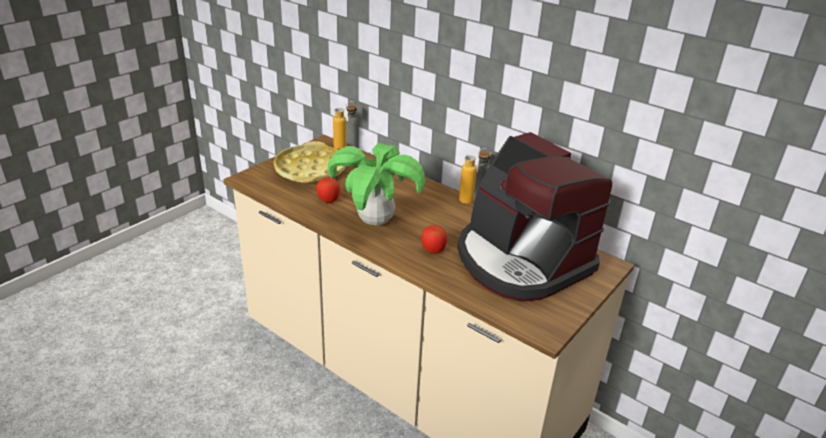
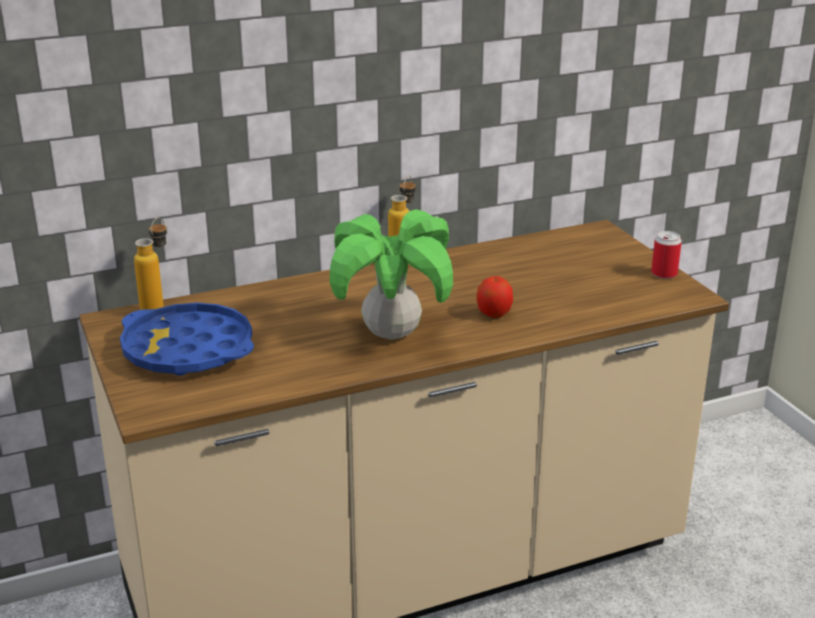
camera: 60 degrees left, 5 degrees down
yellow tray [274,141,346,183] -> blue tray [120,303,254,376]
apple [317,177,340,203] -> none
coffee machine [457,132,612,302] -> none
none -> can [651,231,682,279]

